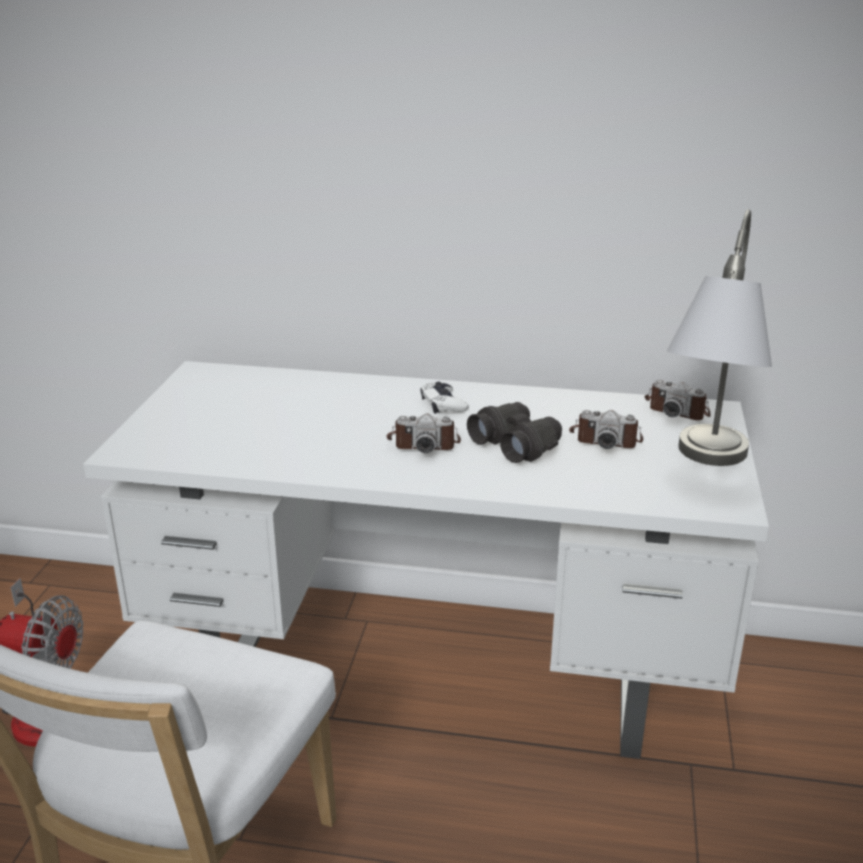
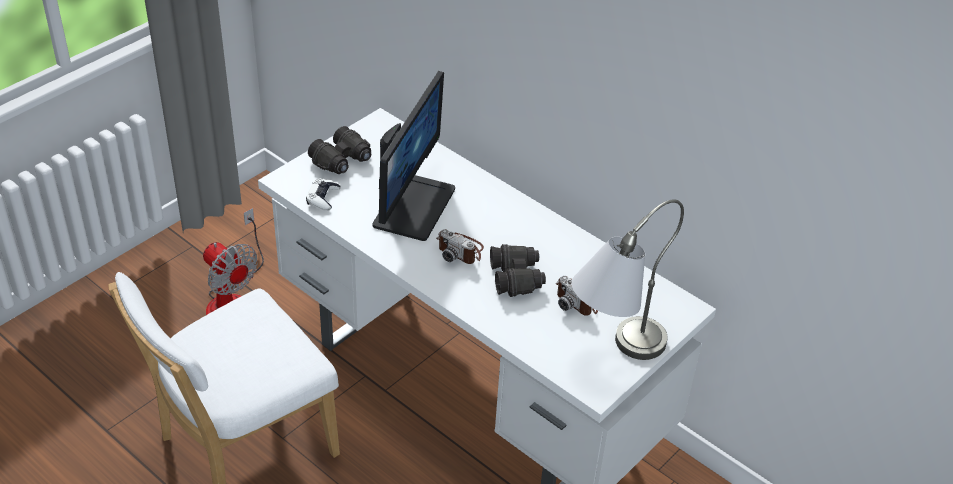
camera: 30 degrees right, 15 degrees up
white game controller [420,381,469,414] -> white game controller moved to [306,178,341,211]
camera [645,380,710,420] -> none
none -> black binoculars [308,126,371,174]
none -> monitor [373,71,455,241]

